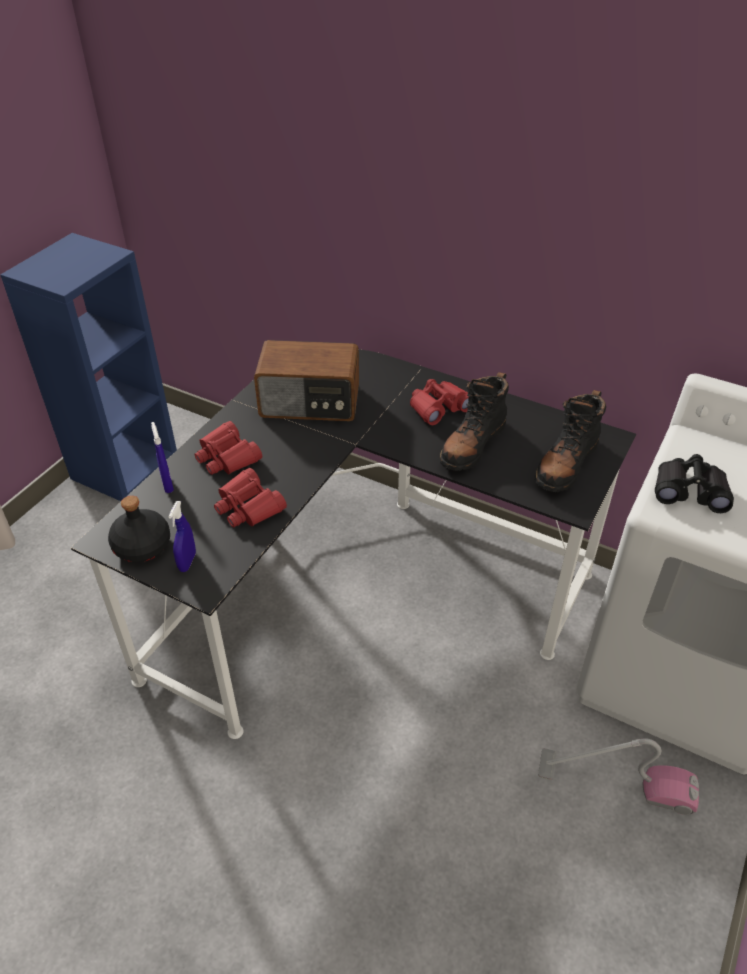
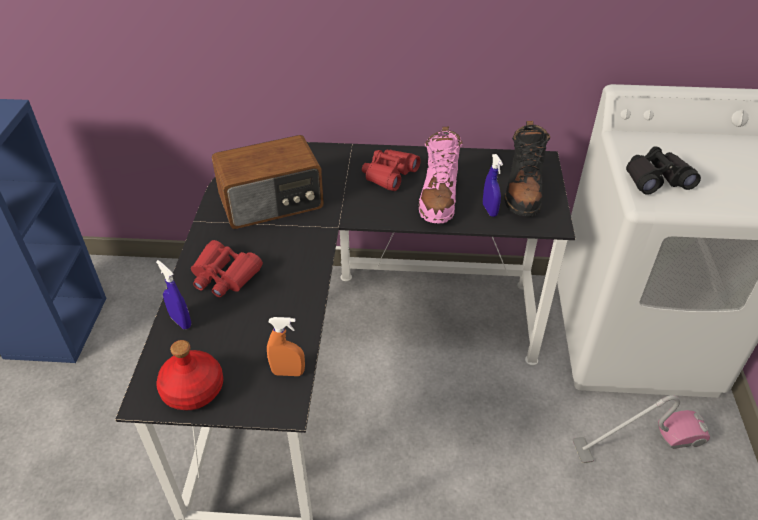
camera: 25 degrees left, 0 degrees up
black bottle [108,496,170,562] -> red bottle [156,340,223,410]
blue spray bottle [169,501,196,572] -> blue spray bottle moved to [483,154,503,217]
red binoculars [214,468,287,527] -> none
black boot [439,372,509,471] -> pink boot [418,126,462,223]
none -> orange spray bottle [267,317,305,376]

